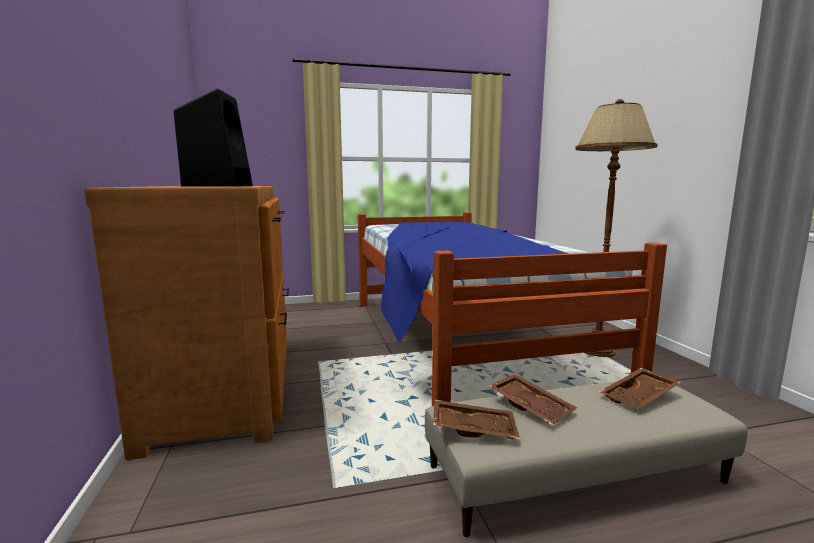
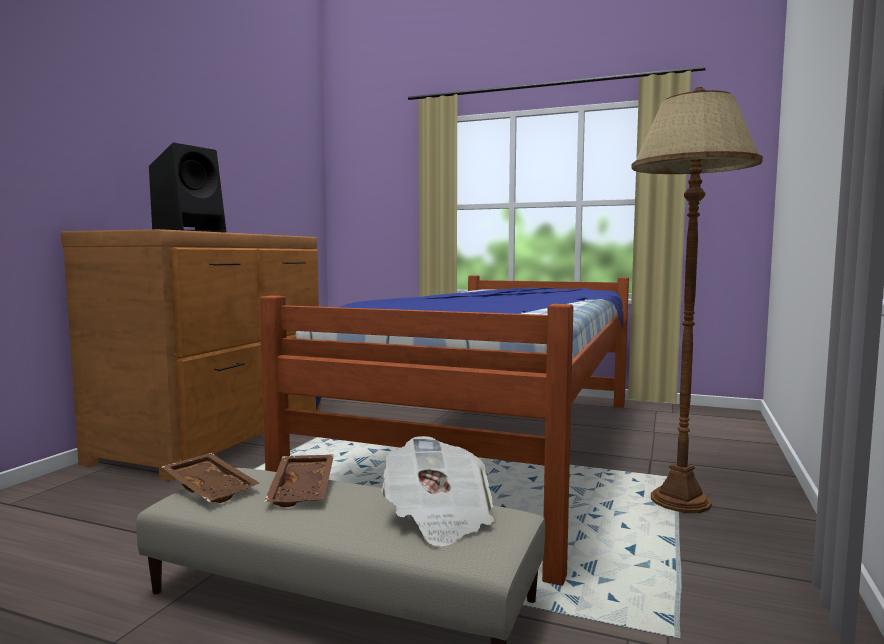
camera: 35 degrees right, 5 degrees down
brown tray [599,368,681,408] -> newspaper [382,436,494,547]

